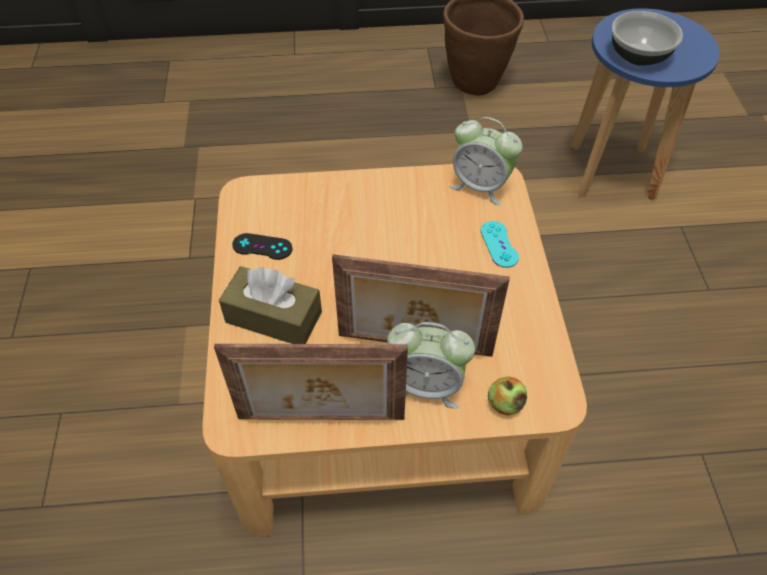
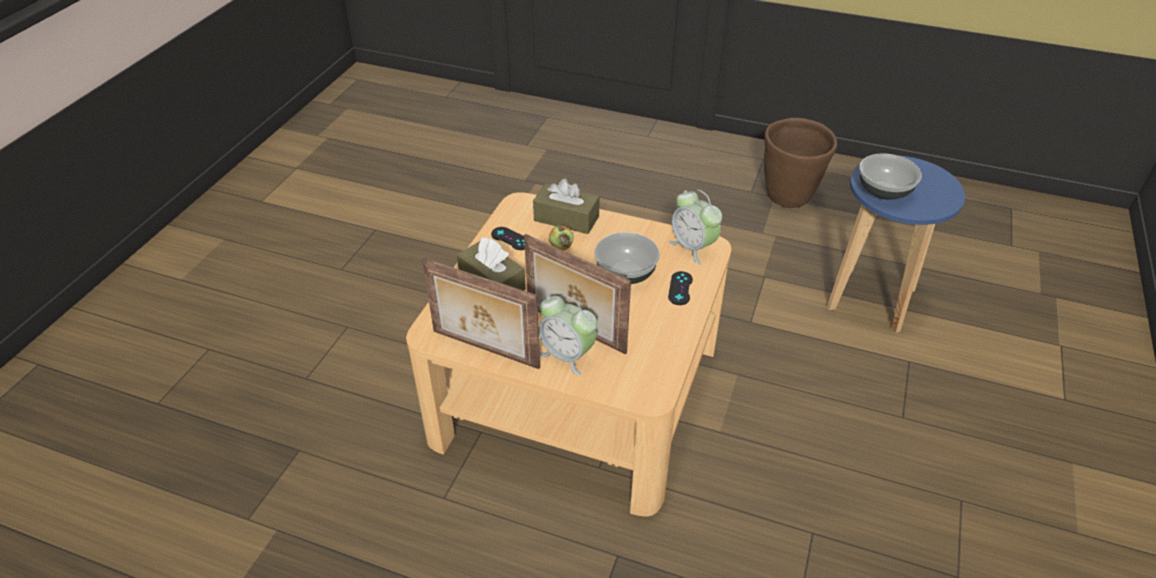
camera: 25 degrees right, 10 degrees down
turquoise game controller [481,221,519,268] -> black game controller [668,271,693,305]
apple [488,376,527,415] -> apple moved to [549,224,573,250]
none -> brown tissue box [533,179,600,234]
none -> bowl [594,232,660,284]

